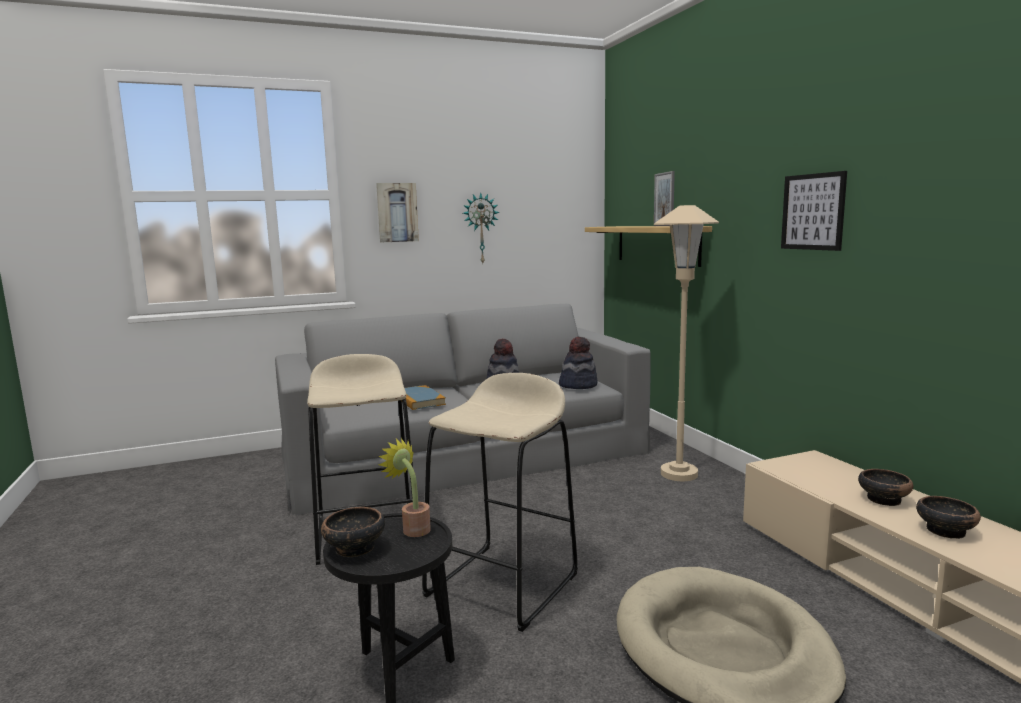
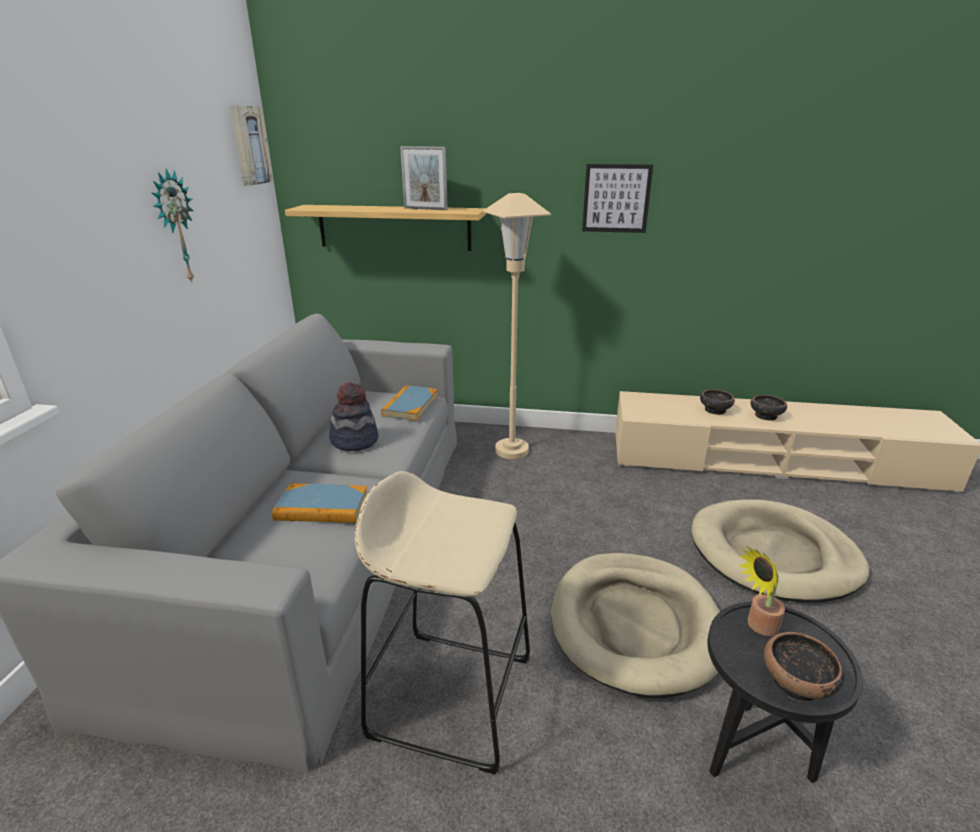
camera: 60 degrees left, 15 degrees up
picture [376,183,419,242] -> picture moved to [230,105,273,186]
beige stool [422,373,578,632] -> beige dog bed [551,553,720,698]
hat [559,337,598,389] -> book [381,385,438,421]

